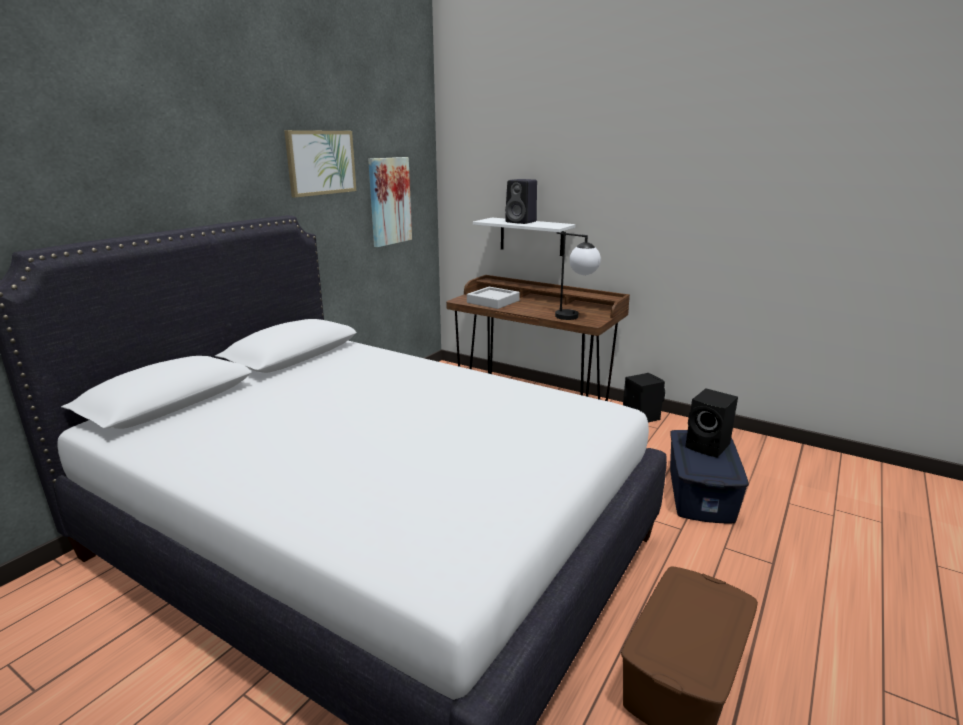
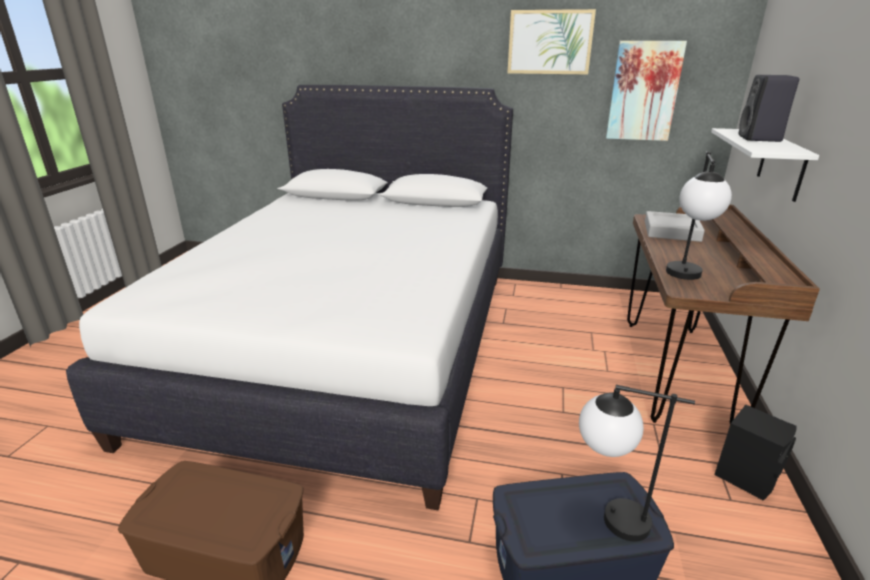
camera: 70 degrees right, 5 degrees up
black speaker [685,388,738,458] -> table lamp [579,385,695,542]

